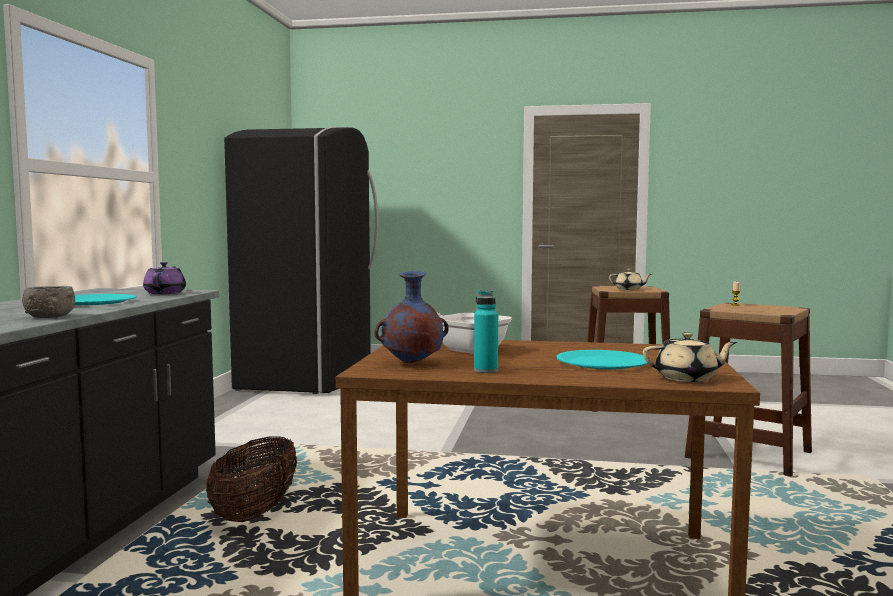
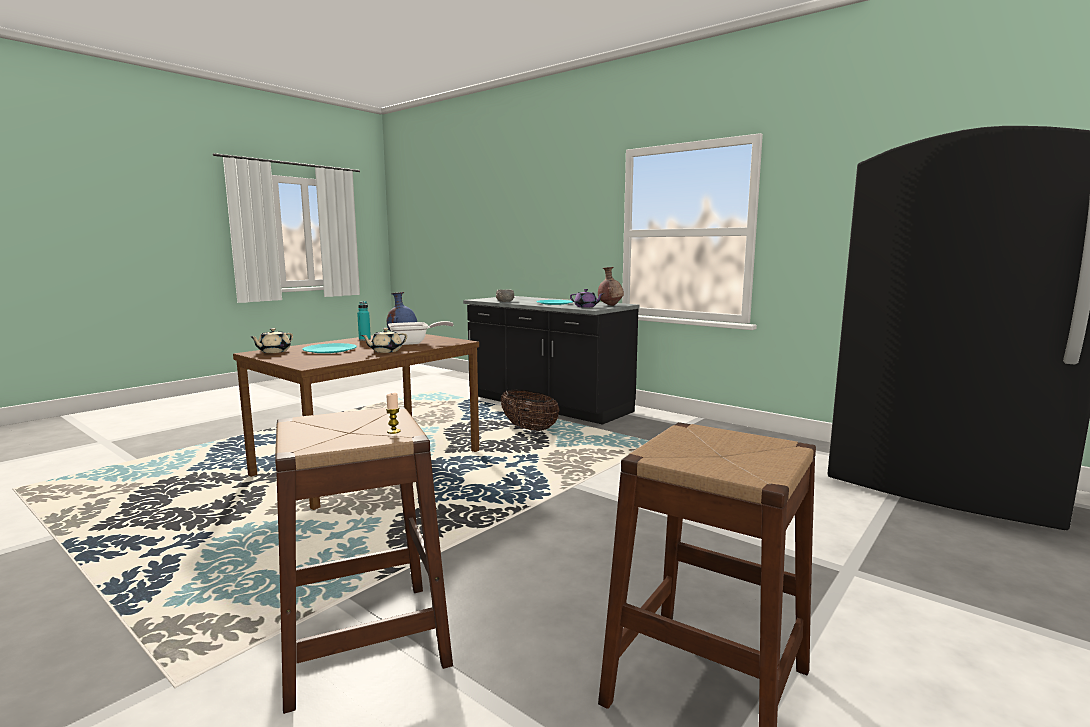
camera: 120 degrees right, 5 degrees up
beige teapot [609,269,651,290] -> beige teapot moved to [361,328,407,353]
none -> brown vase [598,267,624,306]

